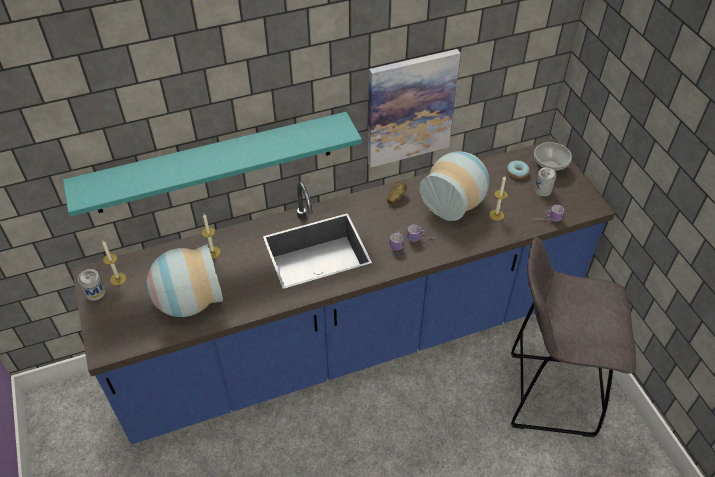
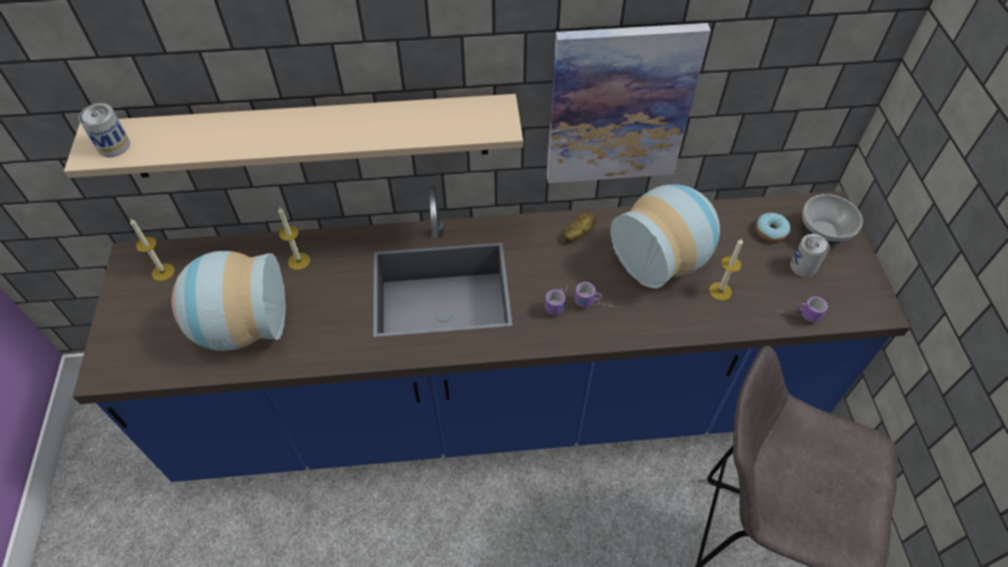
camera: 15 degrees right, 5 degrees up
turquoise shelf [63,112,362,217] -> beige shelf [64,94,523,178]
can [78,269,105,301] -> can moved to [79,103,130,157]

